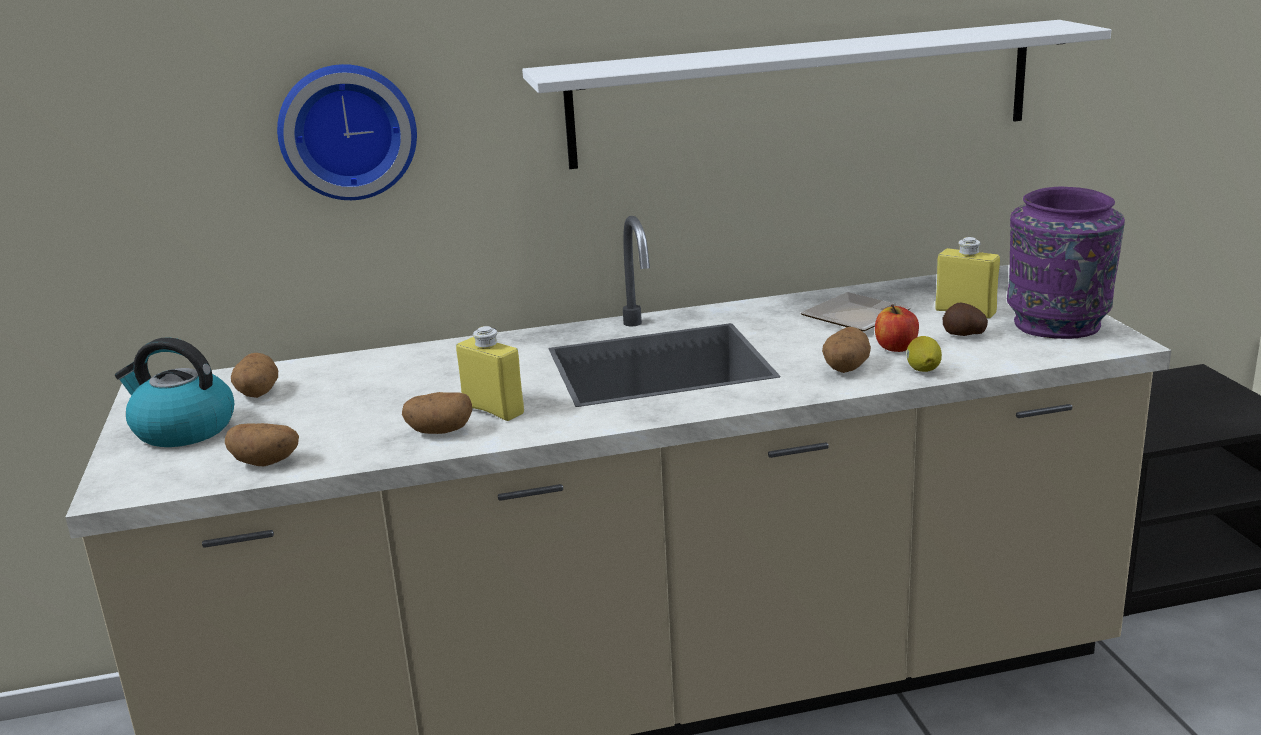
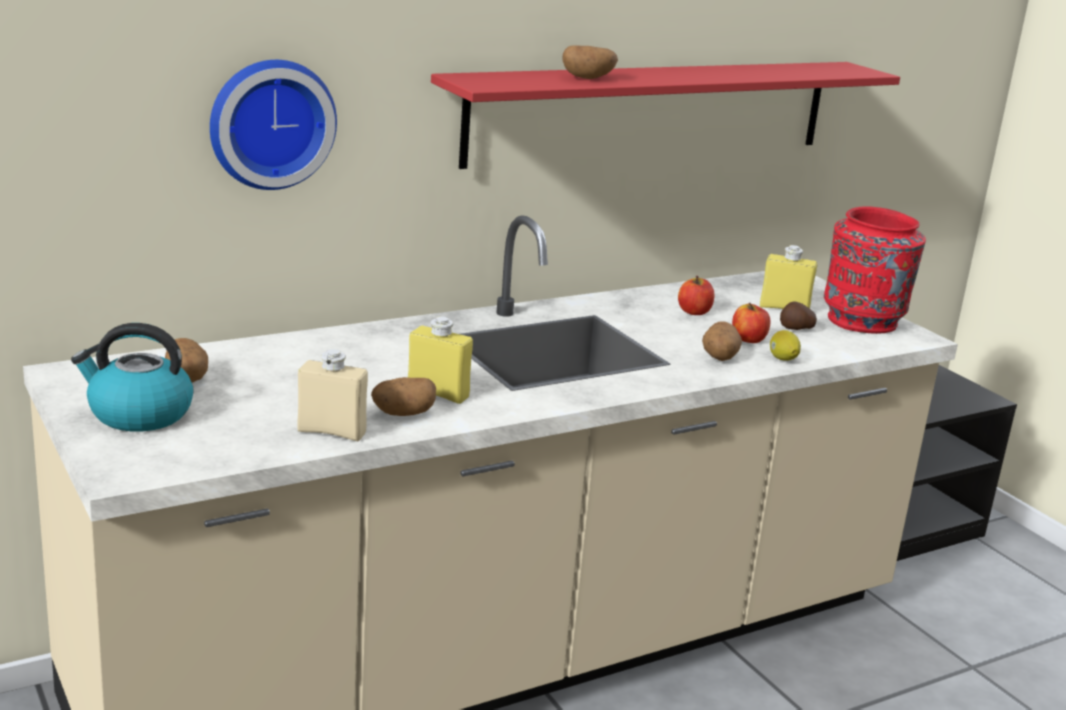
camera: 20 degrees left, 0 degrees up
potato [225,423,299,466] -> potato moved to [563,45,618,79]
white shelf [522,20,1111,169] -> red shelf [431,62,900,169]
plate [800,292,911,331] -> apple [678,276,715,315]
purple vase [1007,187,1125,339] -> red vase [824,206,926,334]
none -> beige bottle [297,349,368,441]

